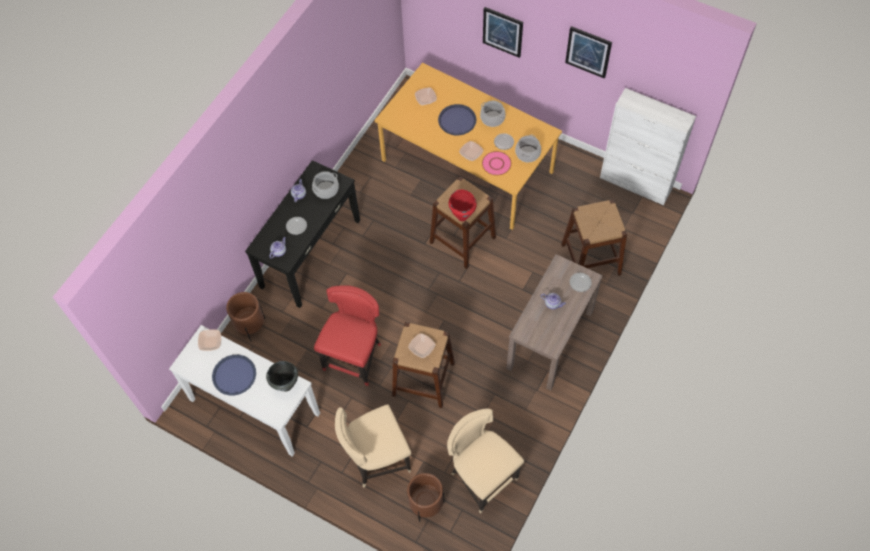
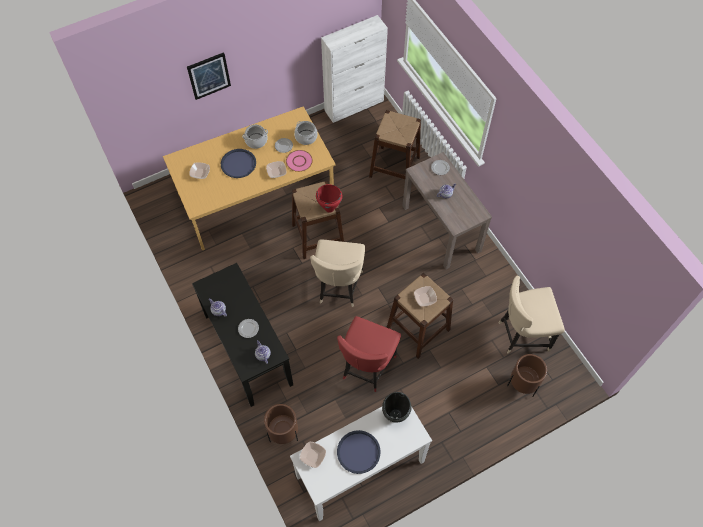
camera: 60 degrees left, 0 degrees up
cooking pot [312,171,339,199] -> none
red chair [314,285,381,386] -> red chair turned 120 degrees counterclockwise [337,316,401,392]
beige chair [335,404,411,488] -> beige chair moved to [310,239,365,307]
picture [565,26,612,79] -> none

